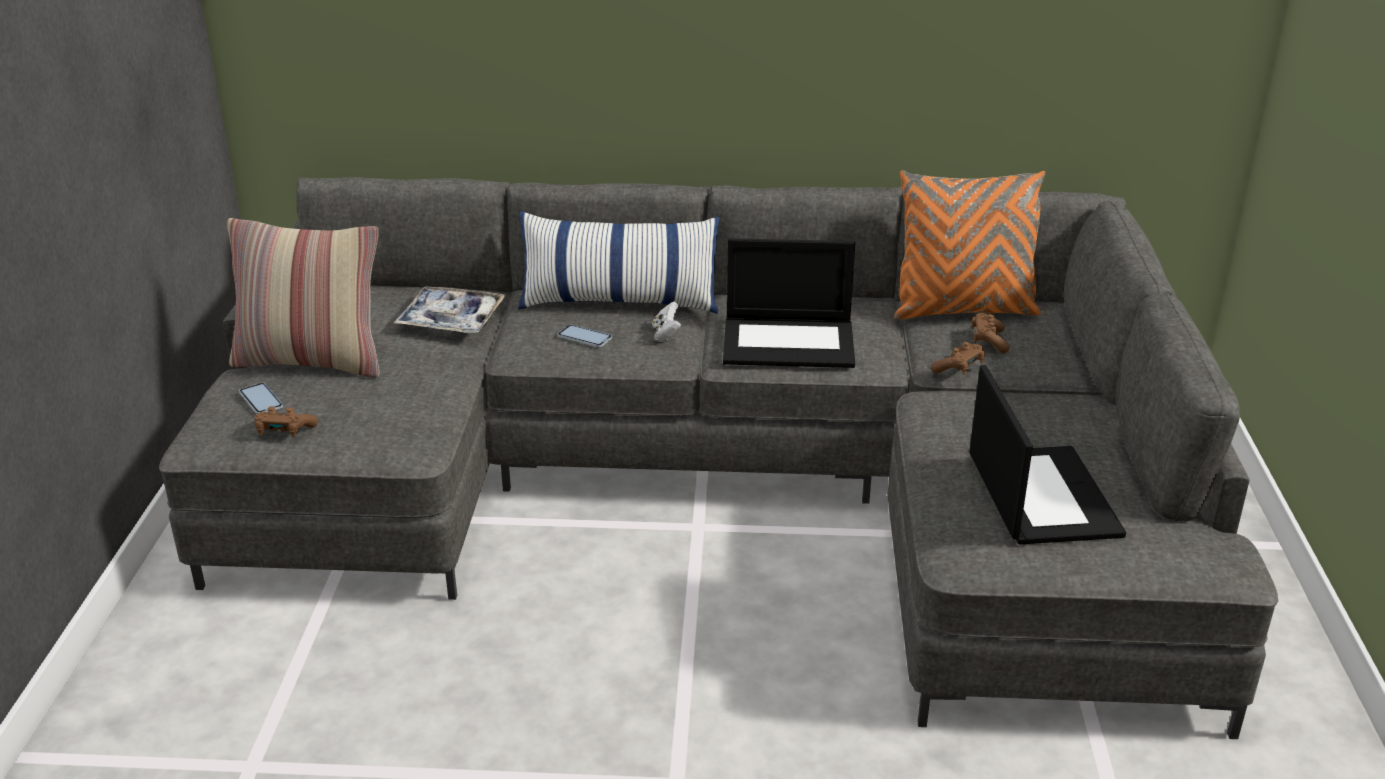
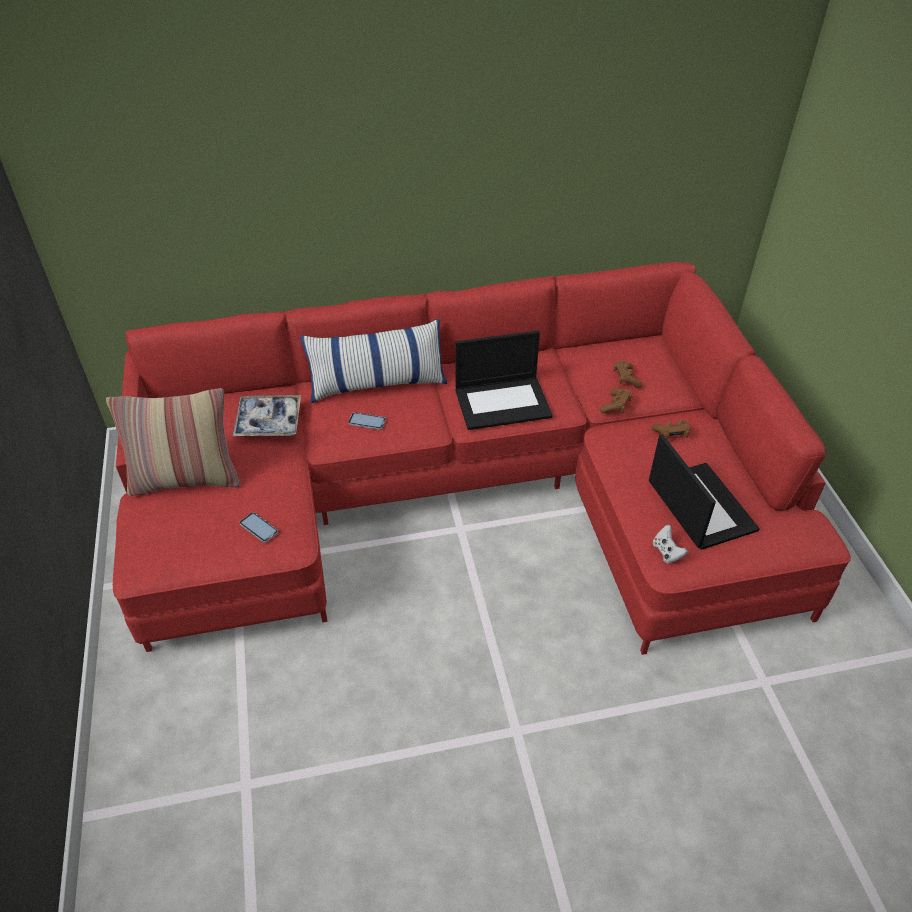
camera: 15 degrees left, 15 degrees up
grey sofa [159,177,1278,739] -> red sofa [113,262,851,655]
phone [239,383,283,414] -> phone moved to [239,512,278,543]
brown game controller [254,406,318,437] -> brown game controller moved to [652,420,690,439]
white game controller [652,302,681,342] -> white game controller moved to [653,525,688,564]
orange pillow [894,170,1046,320] -> none

